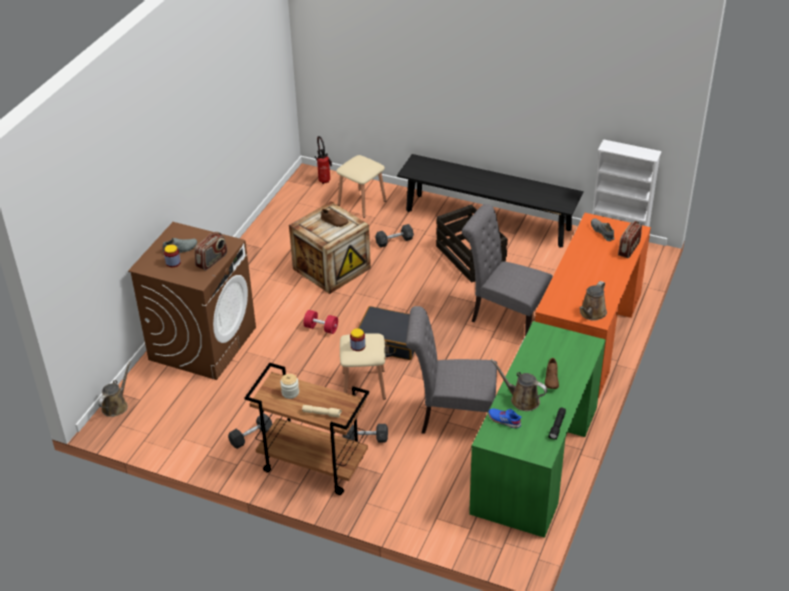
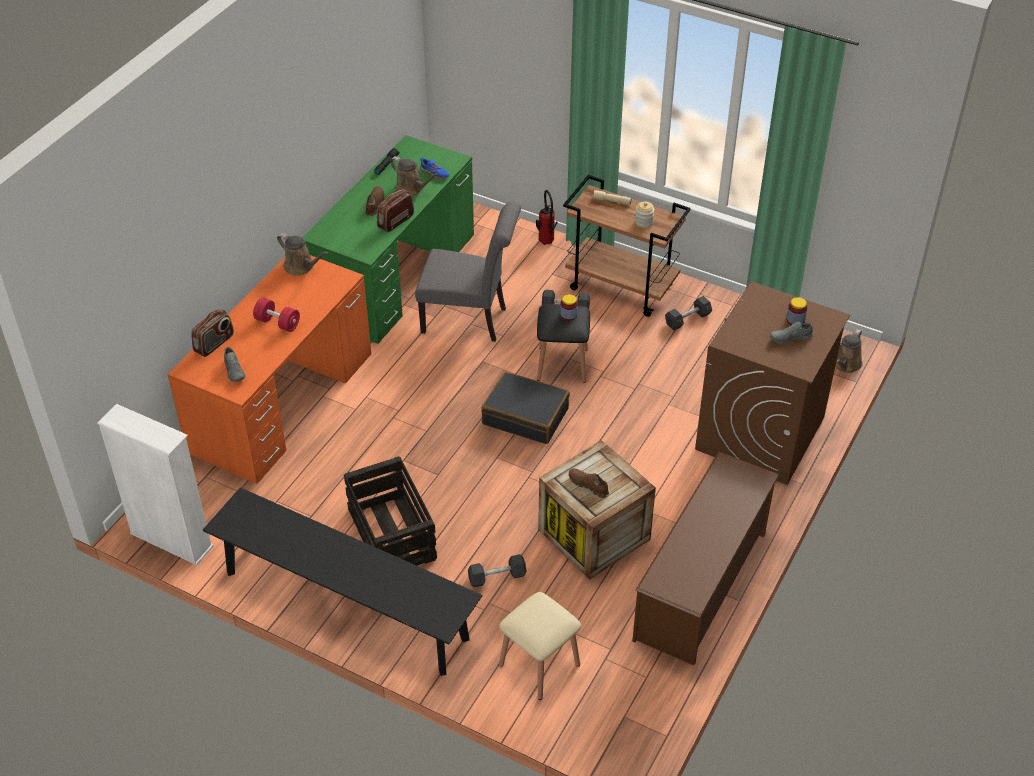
camera: 175 degrees left, 5 degrees up
radio [195,232,227,270] -> radio moved to [377,190,414,232]
red dumbbell [303,310,338,334] -> red dumbbell moved to [253,297,300,332]
fire extinguisher [315,136,332,184] -> fire extinguisher moved to [536,190,557,245]
beige stool [340,333,386,400] -> black stool [537,304,590,383]
grey chair [462,204,553,336] -> none
brown watering can [580,281,607,321] -> brown watering can turned 90 degrees clockwise [277,233,328,276]
none -> brown shoe rack [632,452,779,665]

